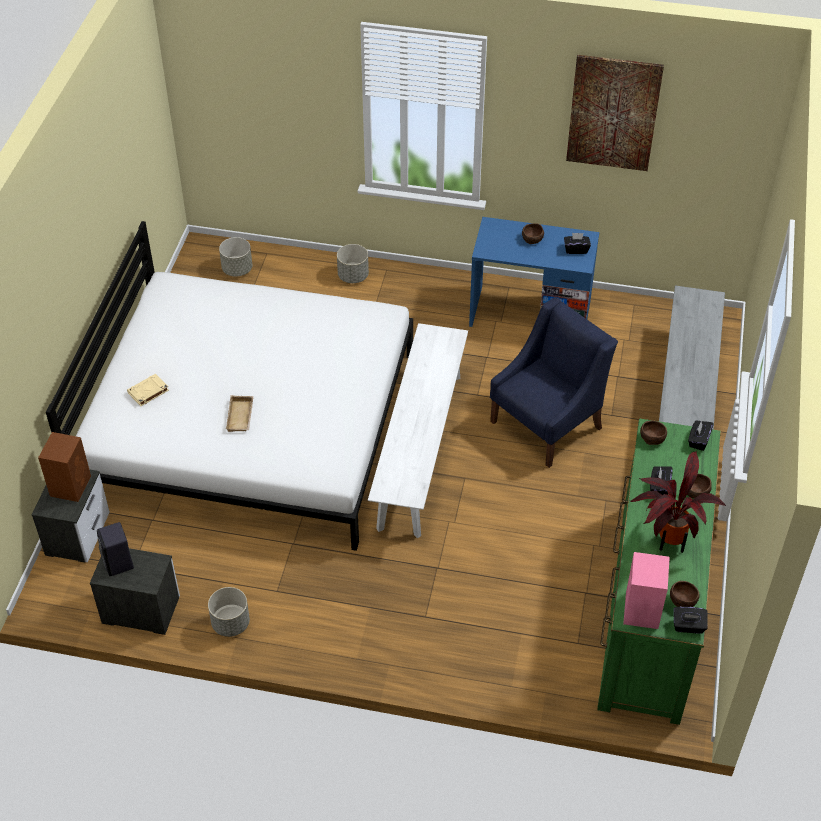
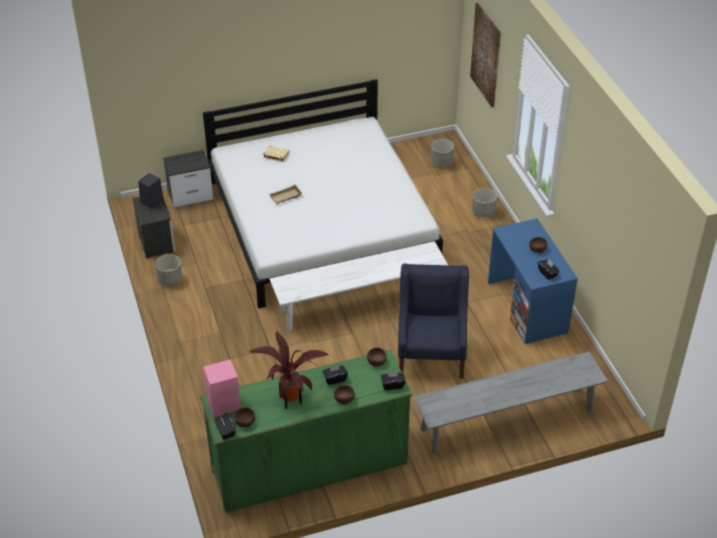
camera: 60 degrees right, 5 degrees down
brown speaker [38,432,91,502] -> none
blue armchair [490,297,618,468] -> blue armchair turned 105 degrees counterclockwise [398,264,469,379]
picture [566,55,664,171] -> picture moved to [470,3,501,108]

